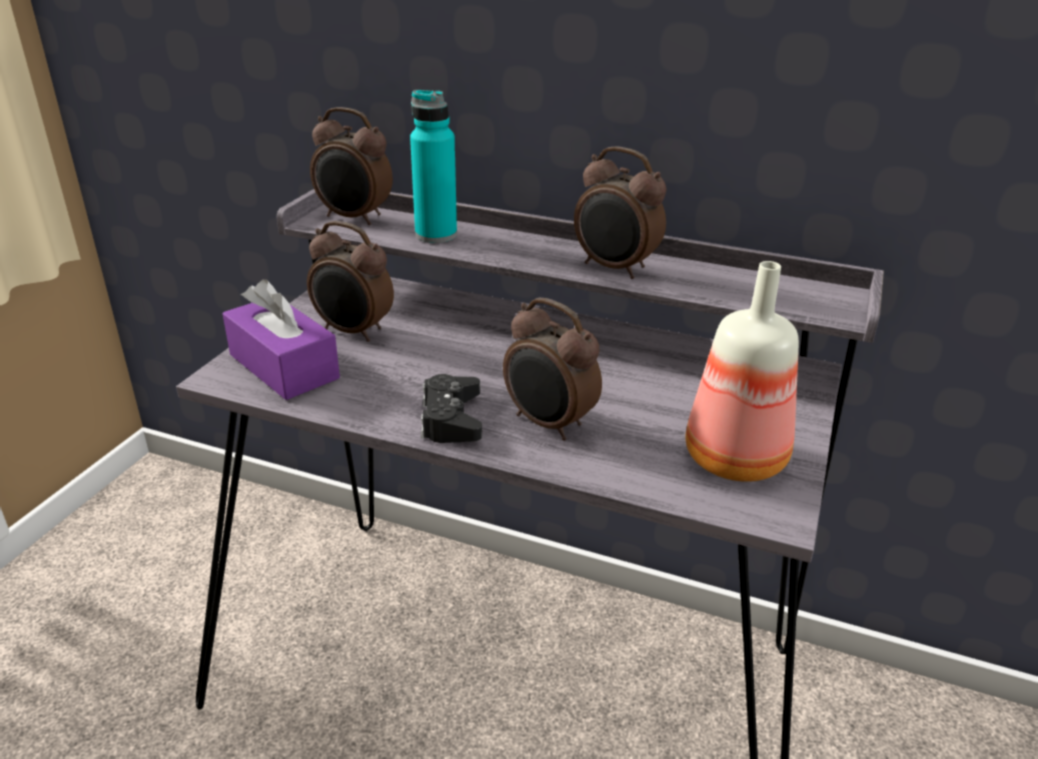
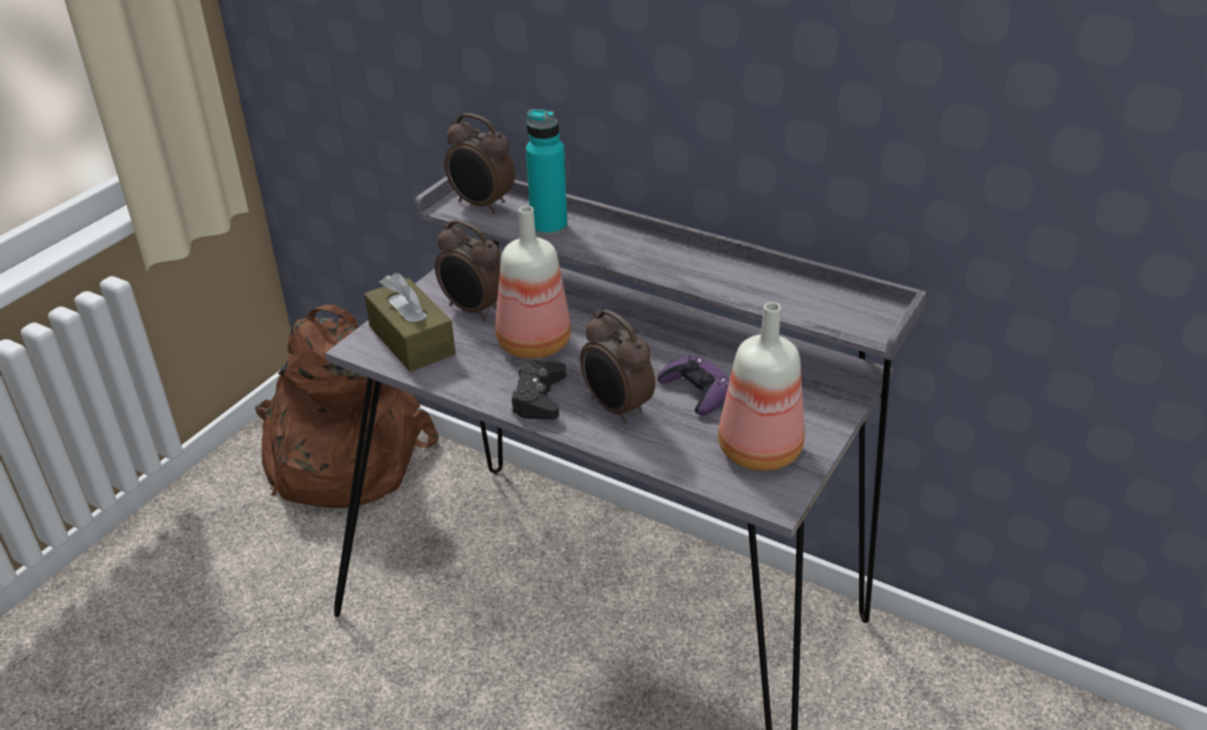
camera: 10 degrees right, 5 degrees up
purple tissue box [223,279,340,400] -> brown tissue box [364,273,456,372]
alarm clock [574,146,666,279] -> none
none -> brown backpack [255,305,439,508]
none -> bottle [495,206,571,359]
none -> purple game controller [657,355,730,416]

